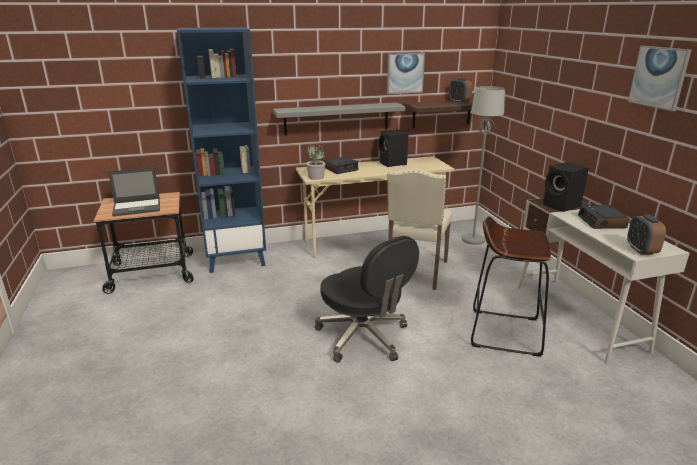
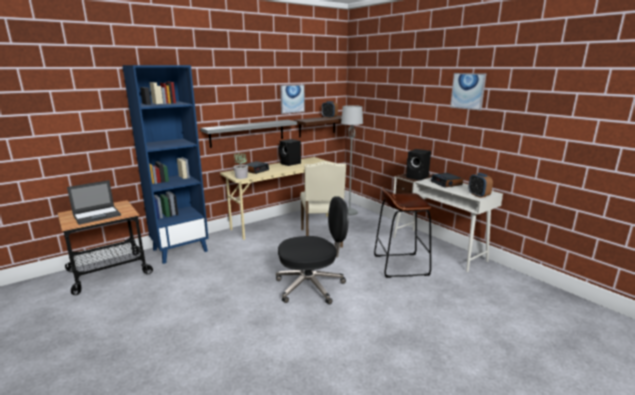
camera: 20 degrees left, 5 degrees down
black office chair [315,236,419,363] -> black office chair turned 45 degrees counterclockwise [276,196,349,304]

